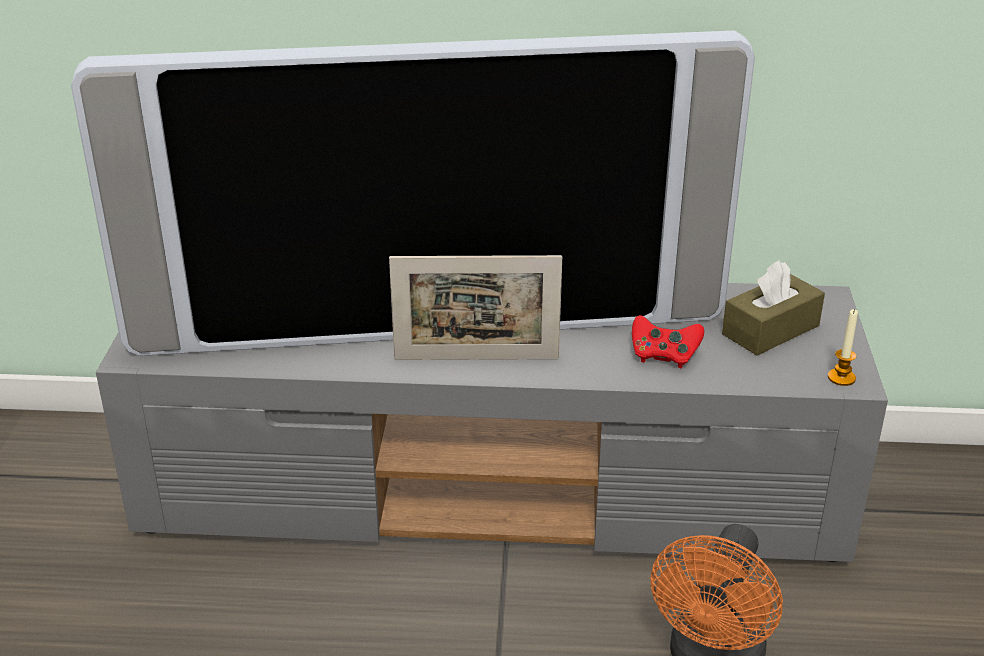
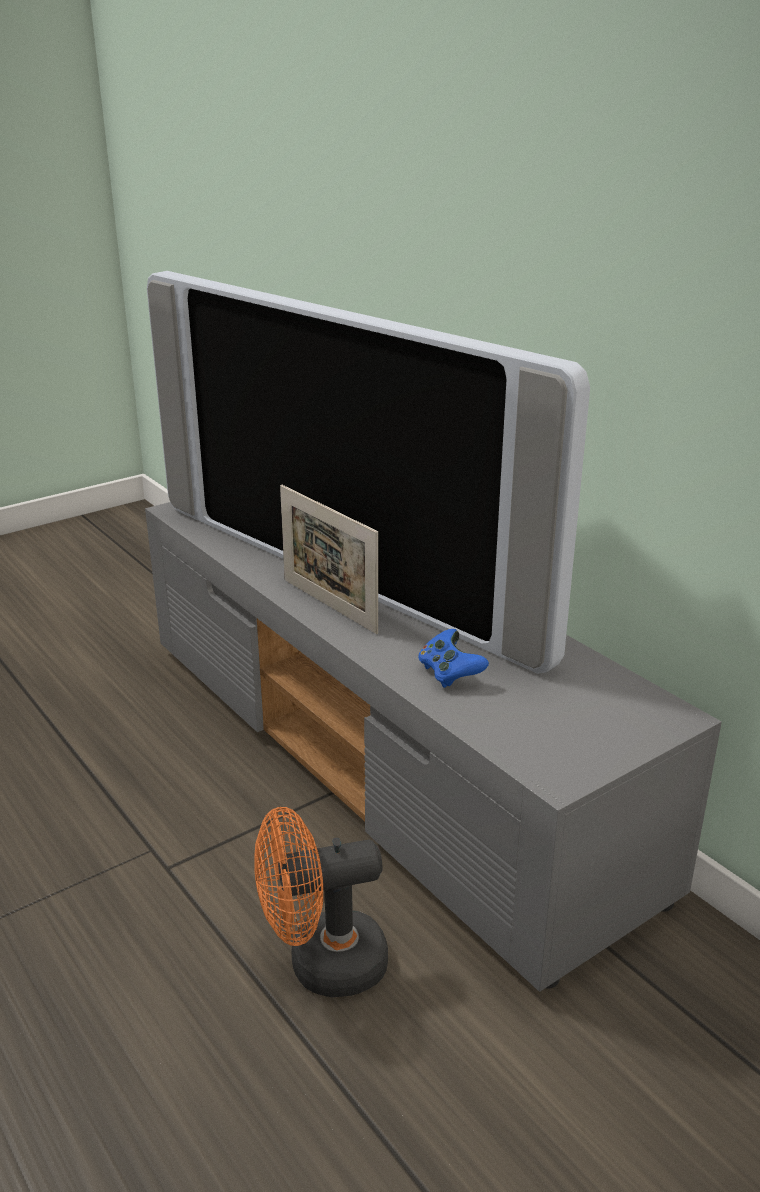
camera: 50 degrees right, 5 degrees down
red game controller [632,315,704,368] -> blue game controller [418,629,489,688]
brown tissue box [722,260,825,355] -> none
candle [828,309,858,386] -> none

